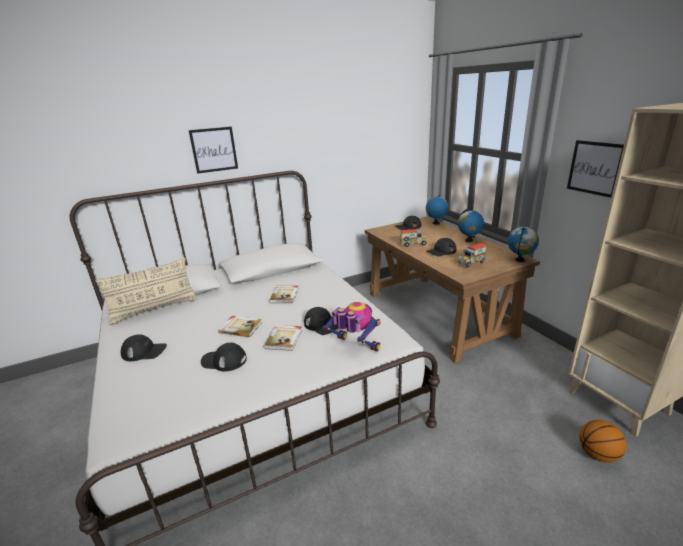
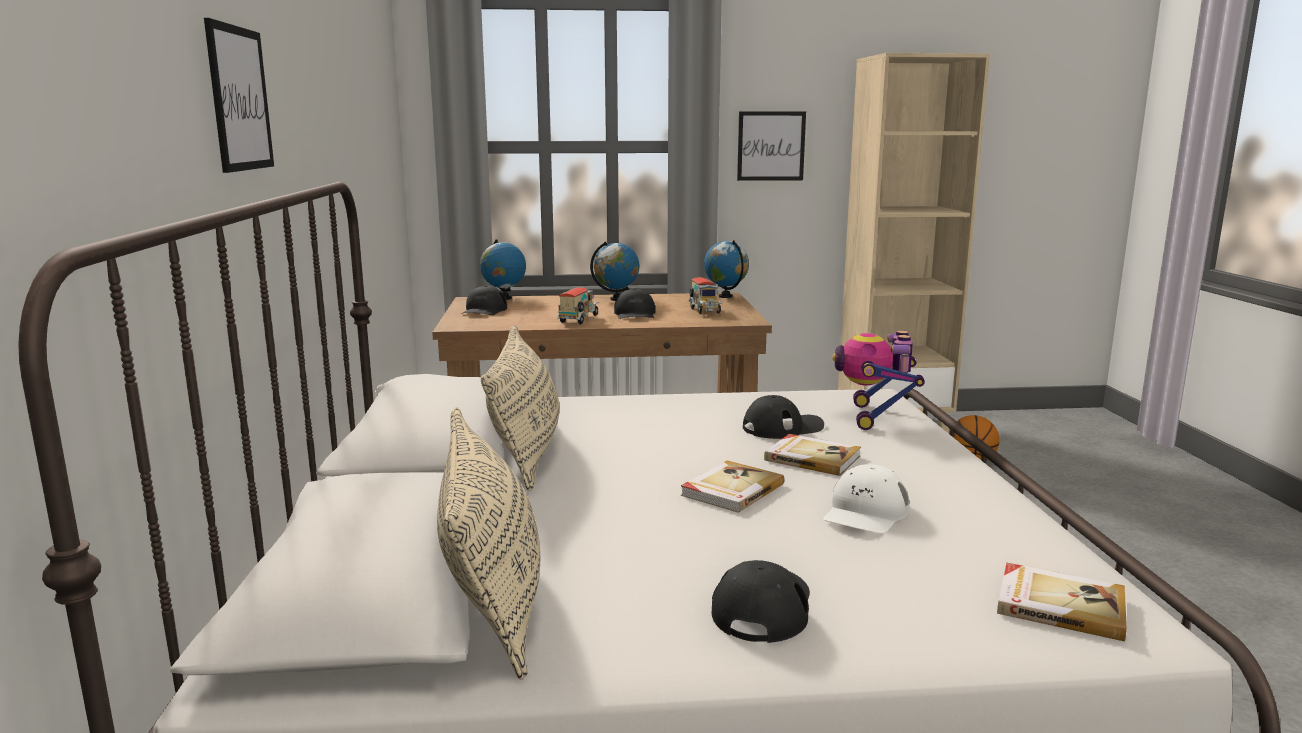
camera: 70 degrees left, 10 degrees down
black cap [201,342,247,371] -> white cap [823,464,909,533]
book [269,286,299,303] -> book moved to [997,563,1127,641]
toy robot [323,302,381,351] -> toy robot turned 45 degrees counterclockwise [832,330,925,430]
none -> beige pillow [481,325,560,491]

